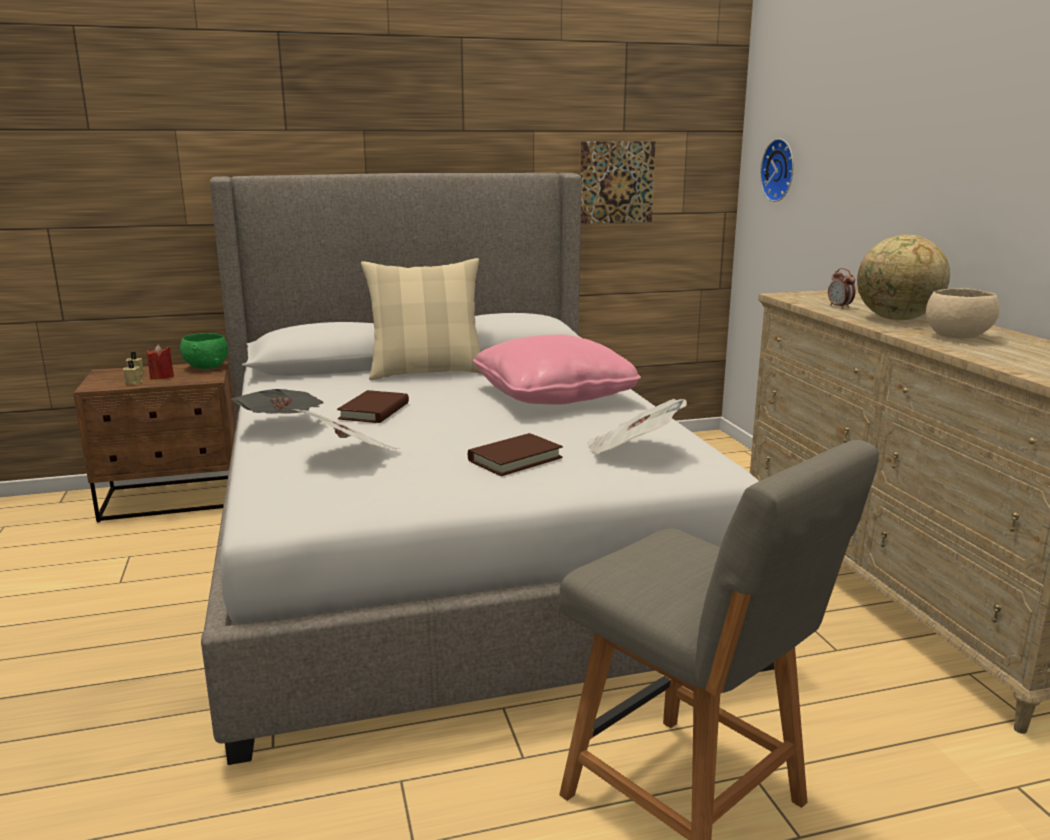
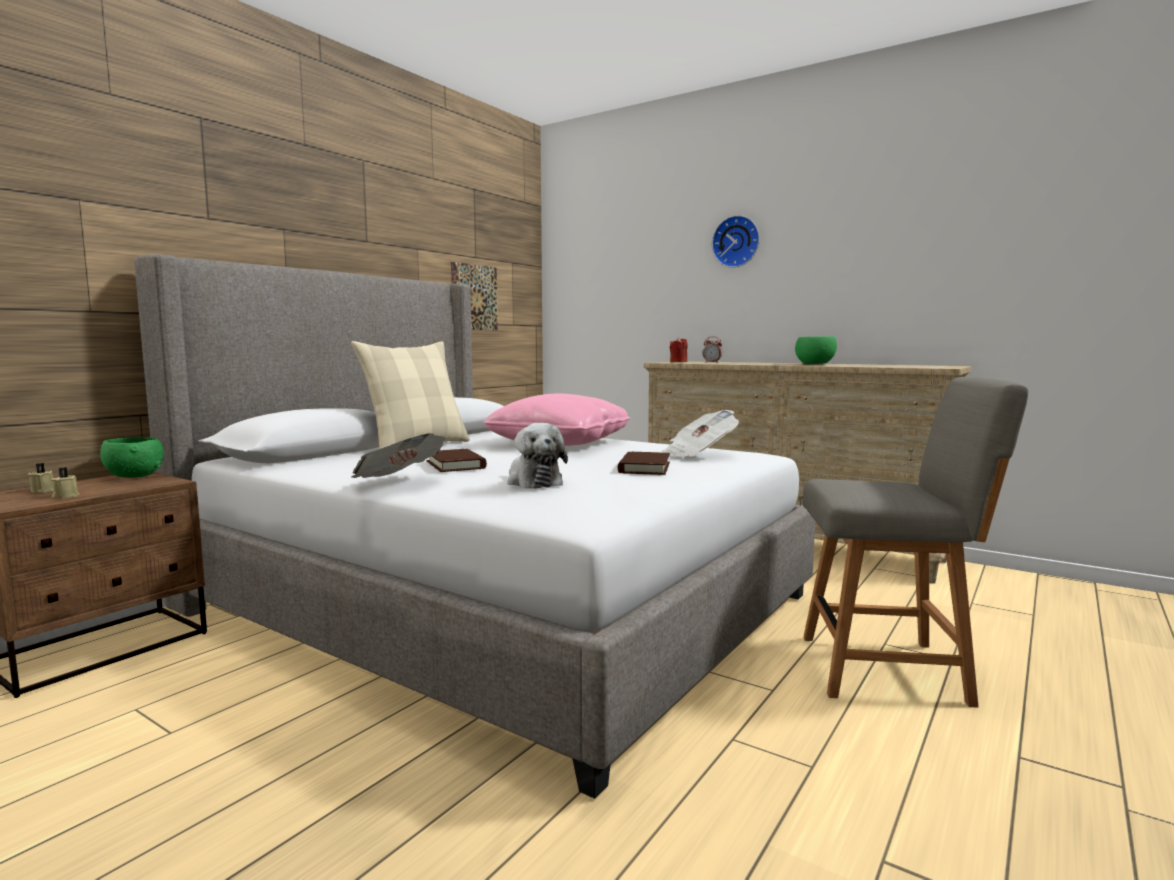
camera: 40 degrees left, 10 degrees down
red candle [147,344,174,379] -> red candle moved to [670,337,688,362]
newspaper [292,409,401,449] -> plush toy [507,423,568,489]
wall clock [760,138,794,202] -> wall clock moved to [712,215,760,268]
globe [857,235,950,320] -> none
beige bowl [926,288,999,338] -> green bowl [795,336,837,365]

